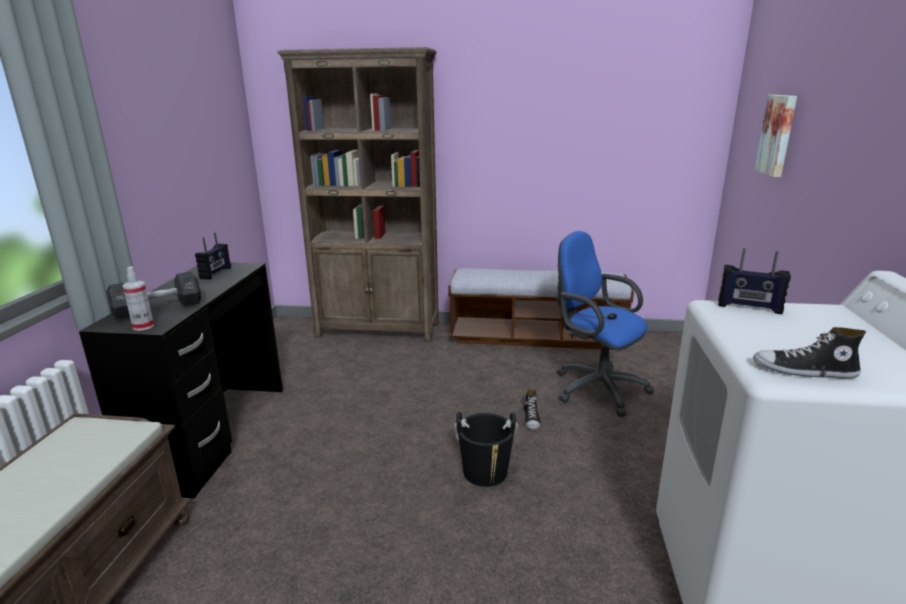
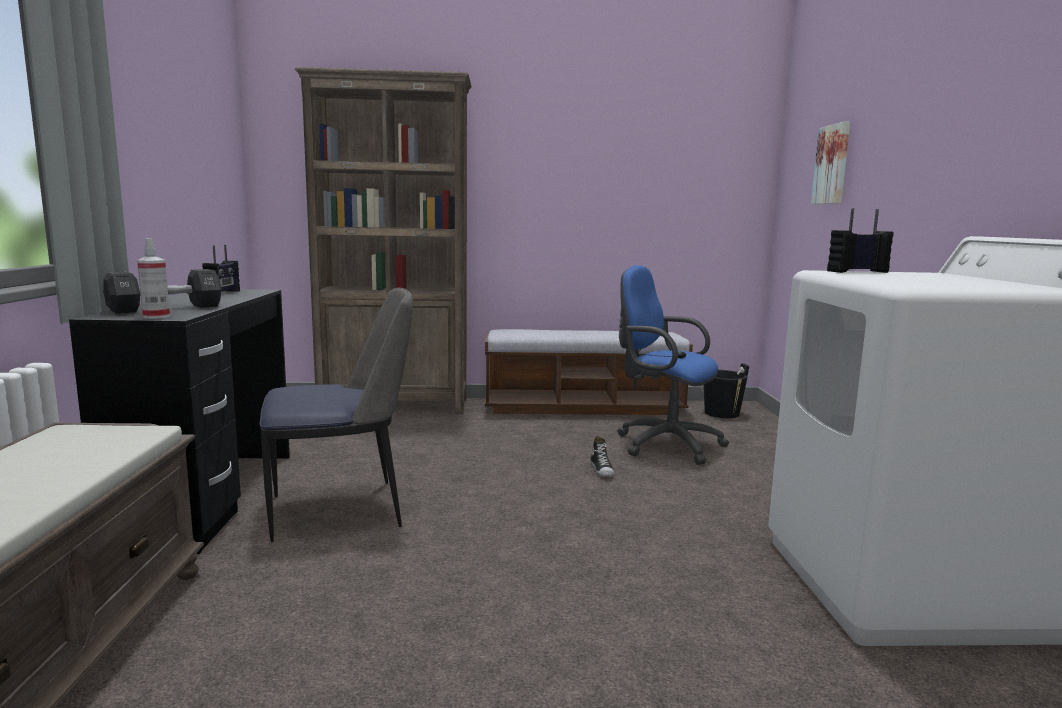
camera: 10 degrees left, 10 degrees down
black bucket [454,412,518,487] -> black bucket moved to [701,363,749,418]
radio [718,248,791,314] -> radio turned 150 degrees clockwise [827,209,893,273]
shoe [753,327,866,379] -> none
none -> chair [259,288,413,542]

